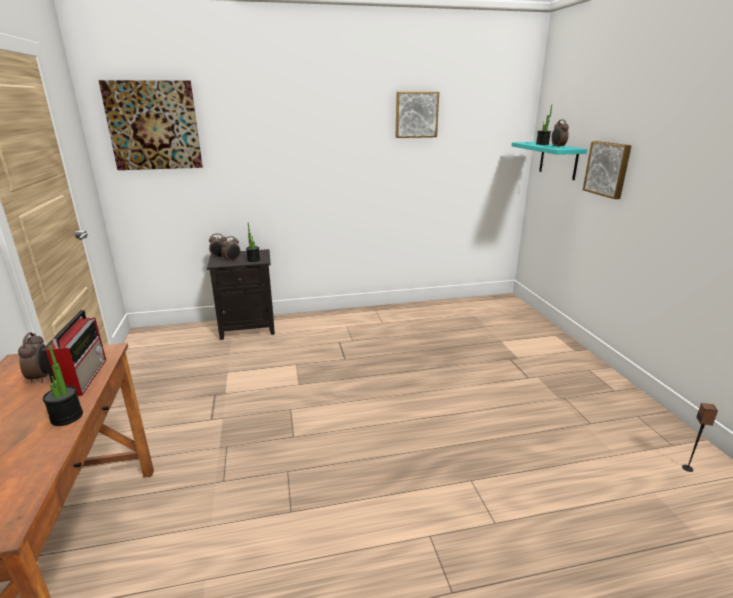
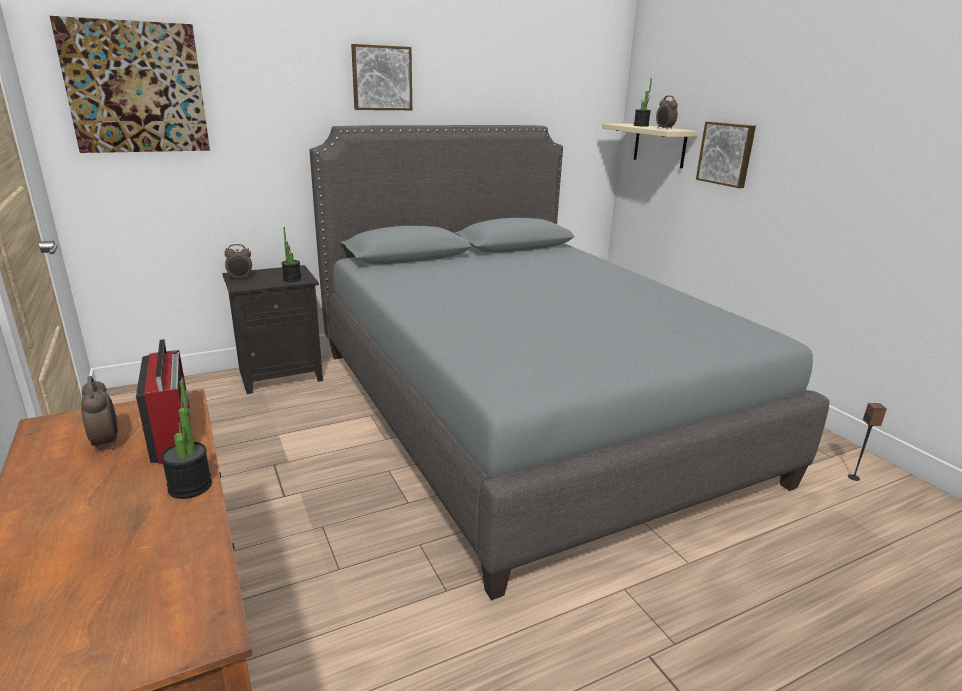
camera: 15 degrees left, 0 degrees up
alarm clock [221,236,240,263] -> none
picture [396,92,439,138] -> picture moved to [351,44,412,110]
turquoise shelf [512,142,587,180] -> beige shelf [602,124,699,168]
none -> grey bed [309,125,830,600]

